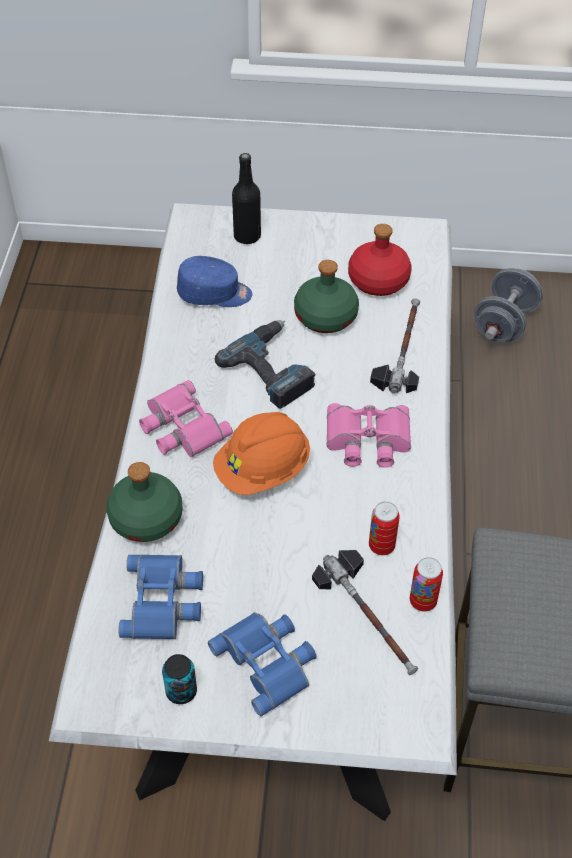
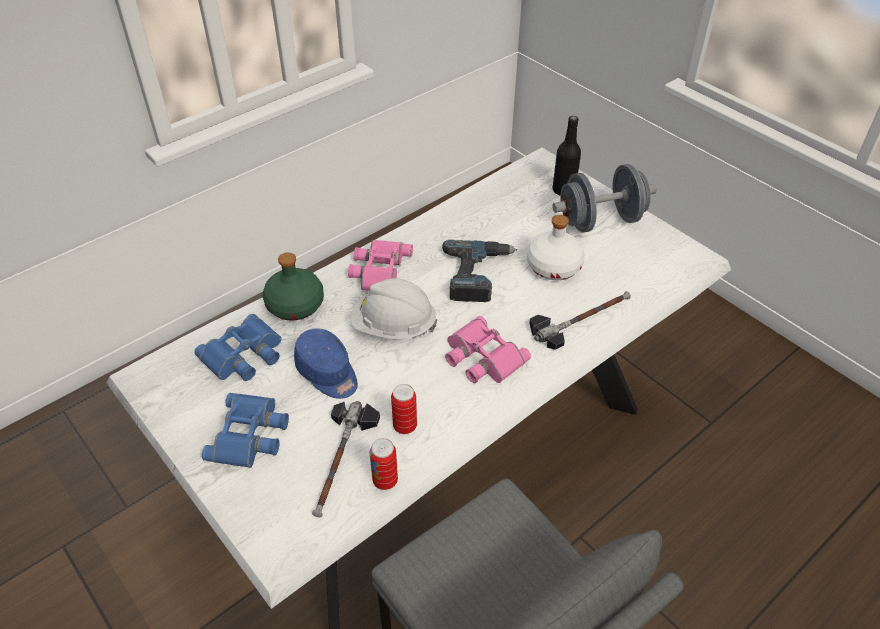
camera: 45 degrees right, 5 degrees down
can [162,654,197,704] -> none
blue cap [177,256,252,307] -> blue cap moved to [294,328,358,399]
orange hard hat [213,412,310,495] -> white hard hat [351,278,437,339]
green bottle [294,260,359,333] -> white bottle [527,215,585,280]
red bottle [348,224,412,296] -> none
grey dumbbell [473,268,543,342] -> grey dumbbell moved to [552,164,657,232]

